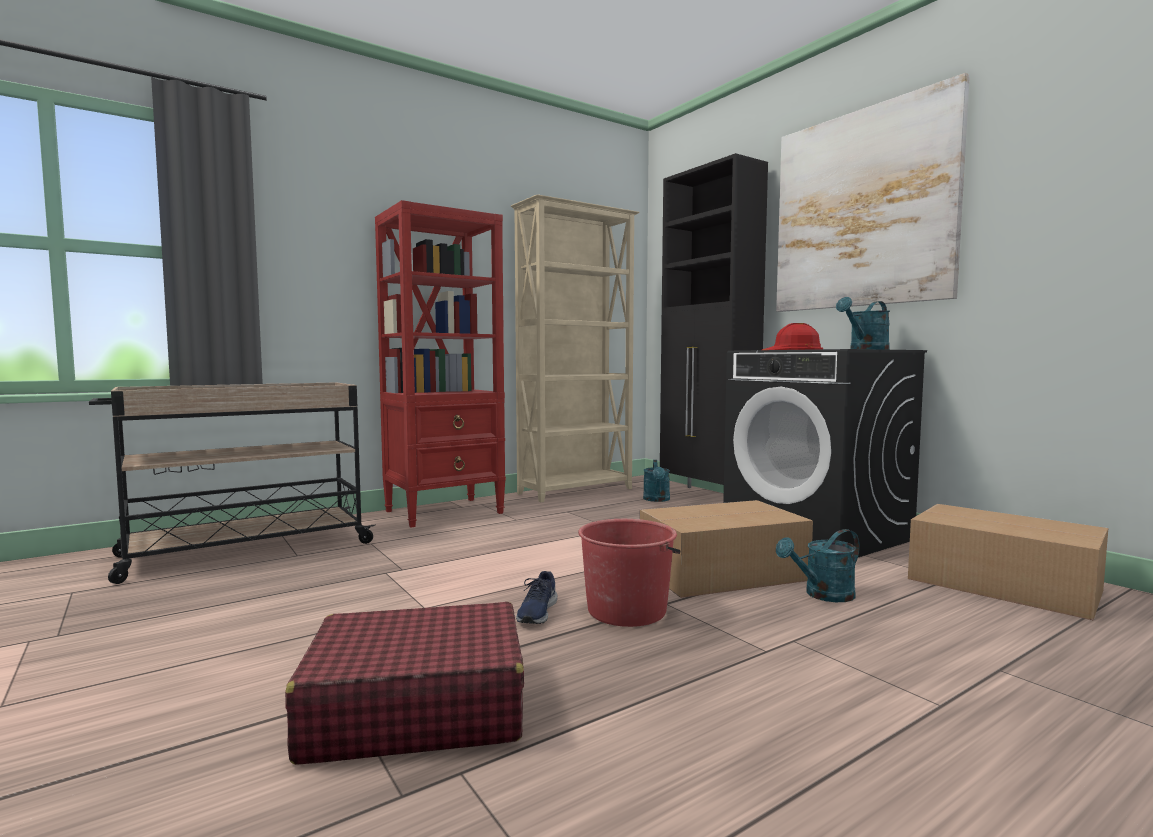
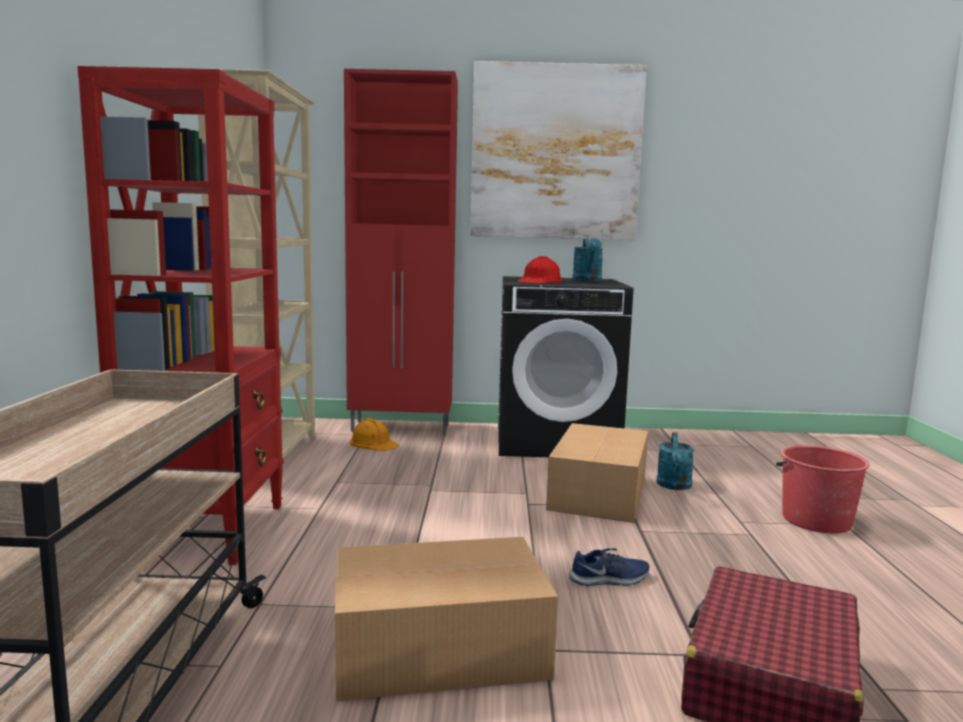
camera: 55 degrees left, 5 degrees up
blue shoe [516,571,557,624] -> blue shoe turned 60 degrees counterclockwise [569,548,649,586]
red bucket [578,519,681,627] -> red bucket moved to [776,445,870,533]
turquoise watering can [643,460,670,502] -> orange hard hat [350,418,399,451]
black cabinet [660,153,768,488] -> red cabinet [344,69,458,435]
cardboard box [908,504,1108,620] -> cardboard box moved to [335,537,558,701]

